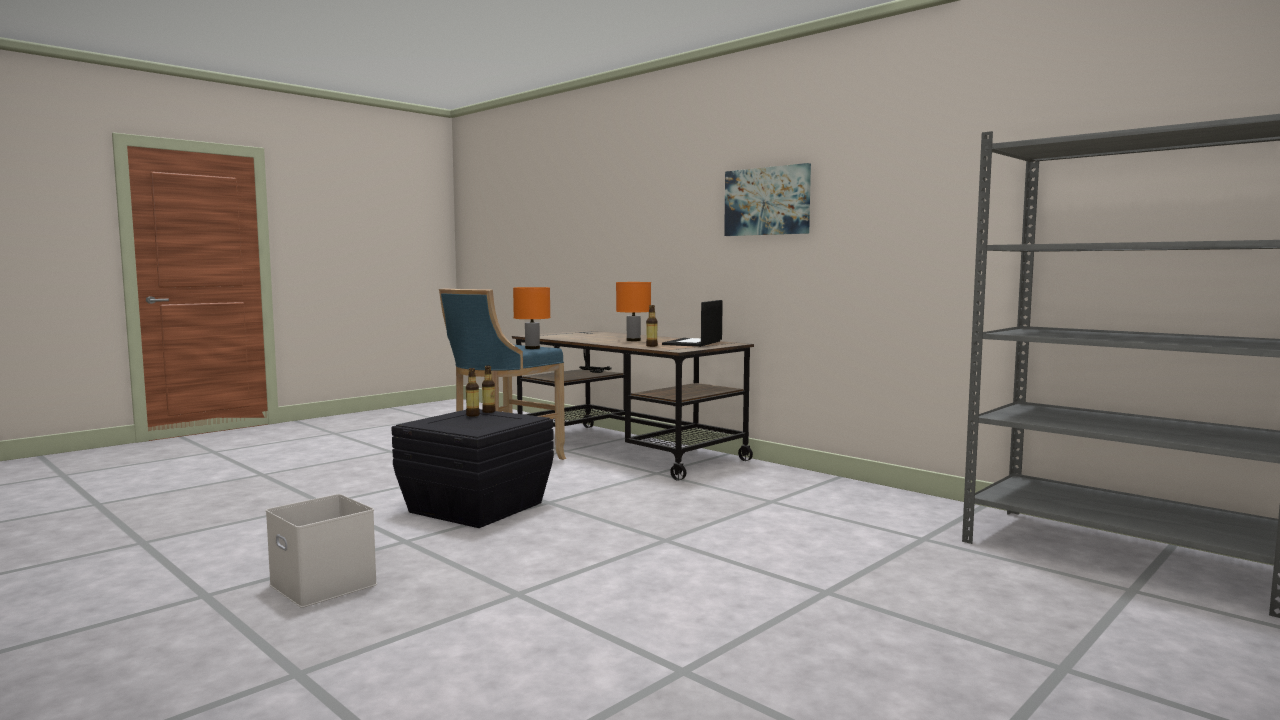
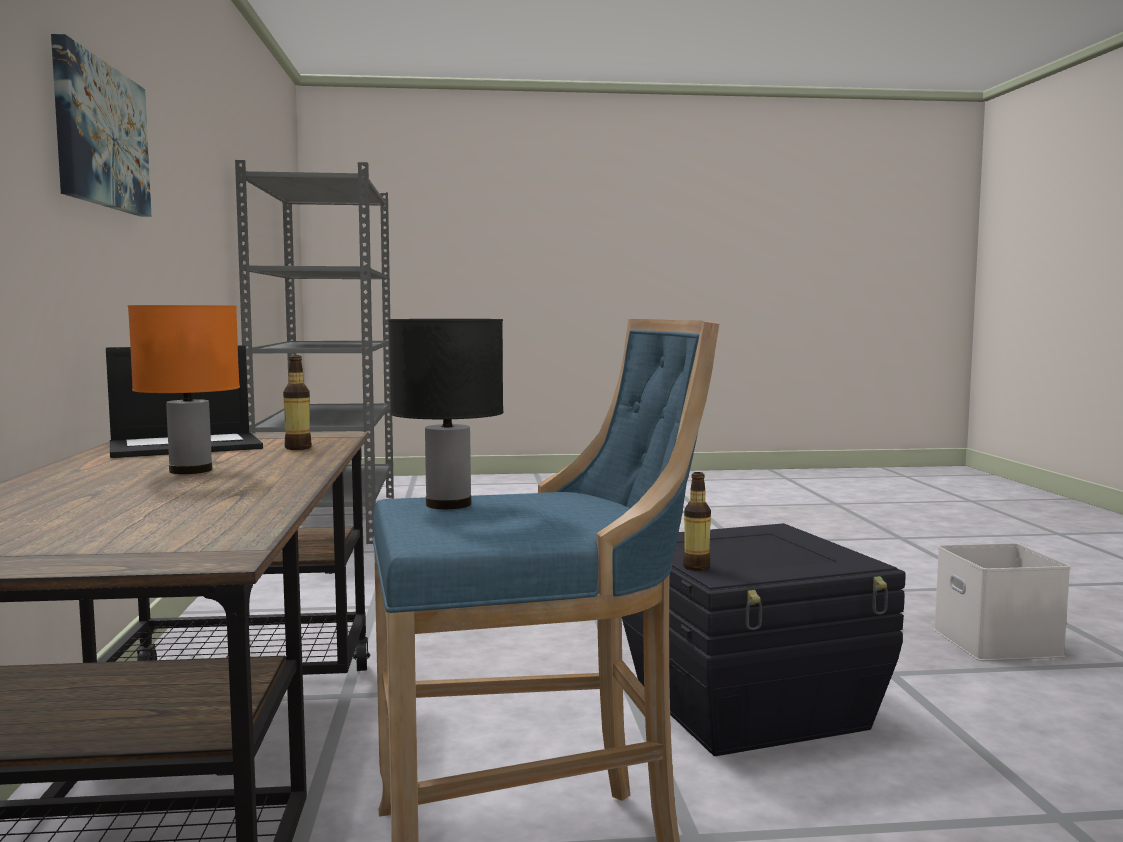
camera: 140 degrees left, 0 degrees up
bottle [466,368,480,416] -> none
orange table lamp [513,287,550,349] -> black table lamp [388,319,504,509]

